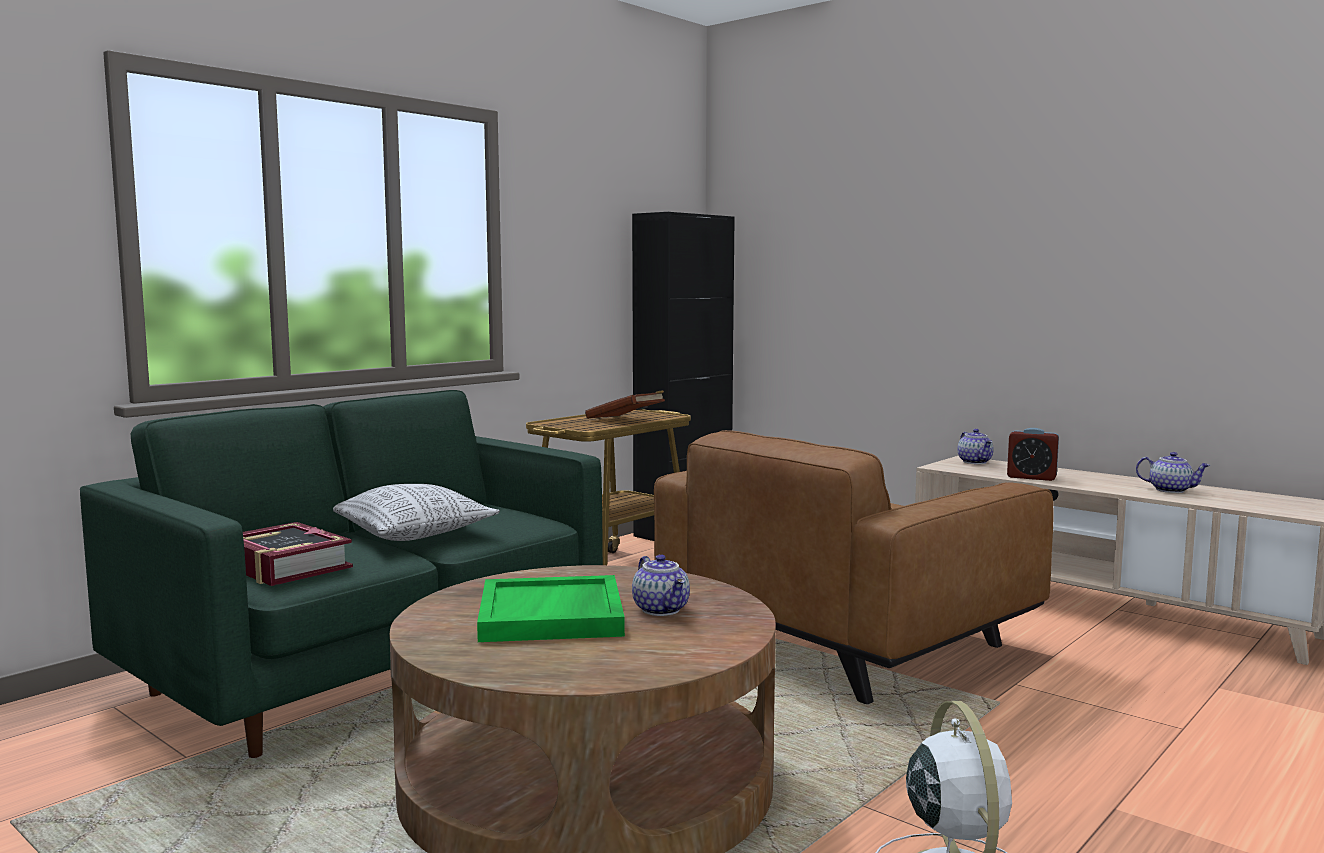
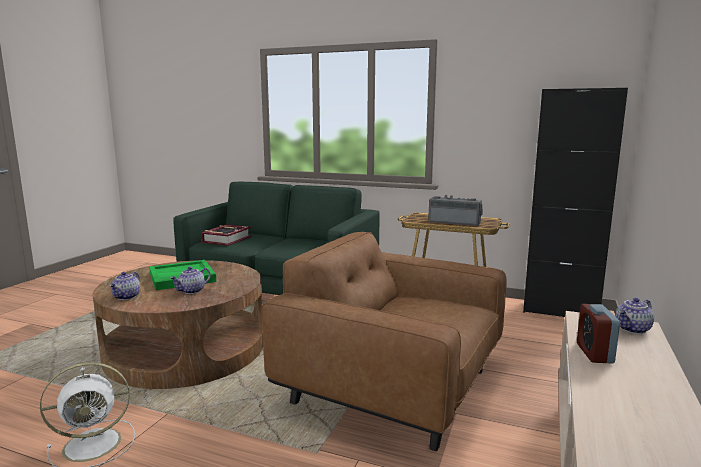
camera: 70 degrees right, 5 degrees up
pillow [333,484,500,541] -> none
brown book [585,390,665,419] -> radio [428,195,483,226]
teapot [1136,452,1210,493] -> teapot moved to [109,271,140,300]

